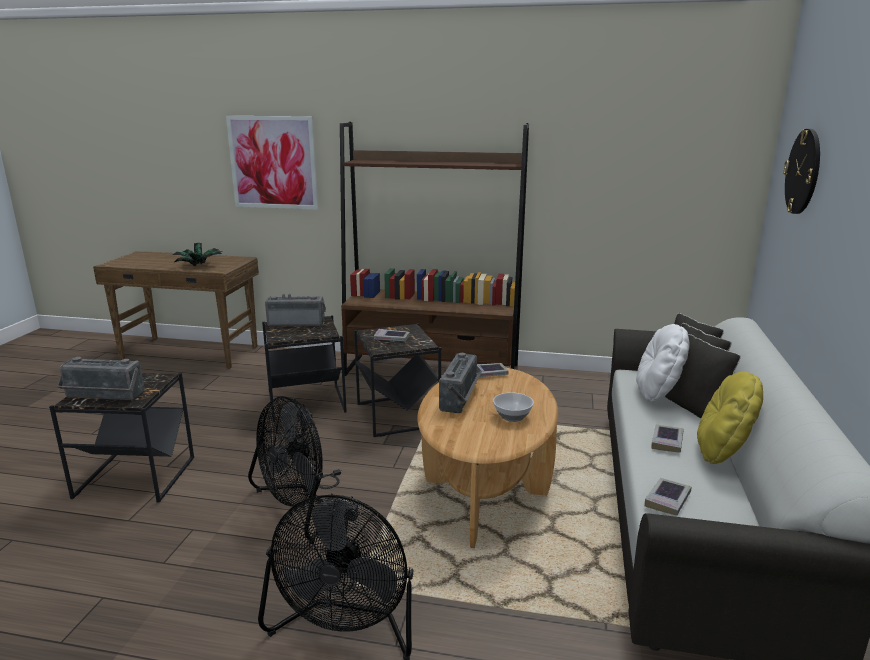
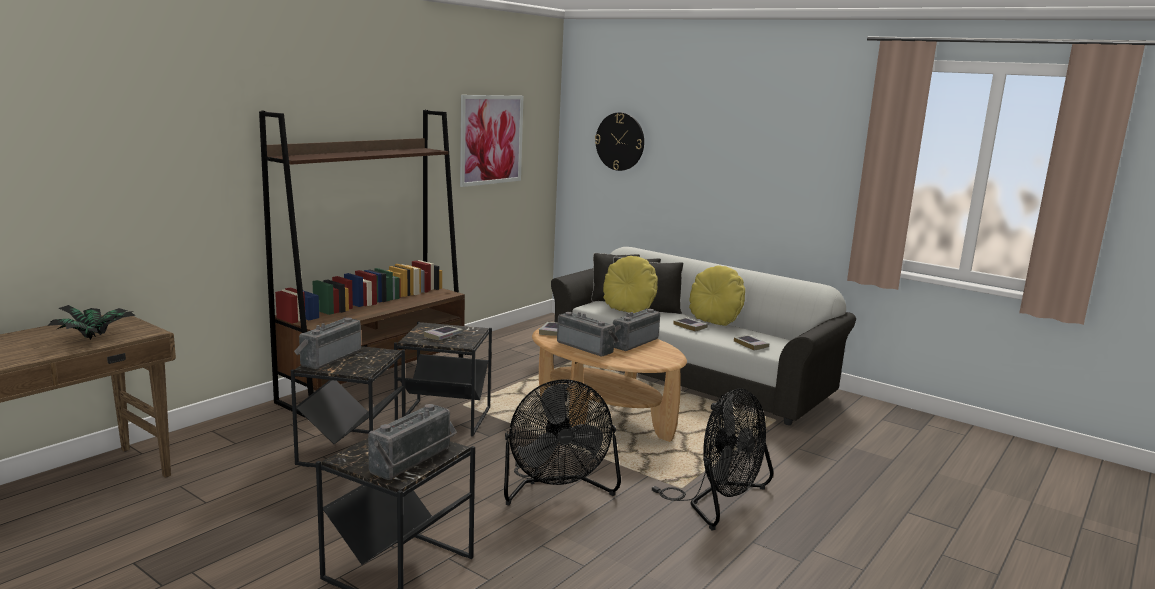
camera: 65 degrees left, 5 degrees down
picture [226,116,318,210] -> picture moved to [460,95,523,187]
bowl [493,392,534,422] -> radio [613,308,660,351]
white pillow [636,324,690,402] -> yellow pillow [603,256,658,313]

